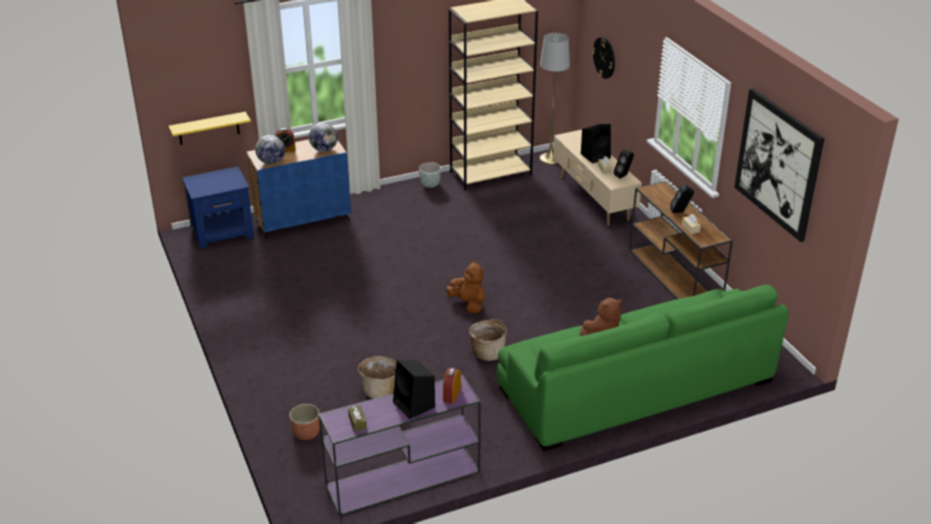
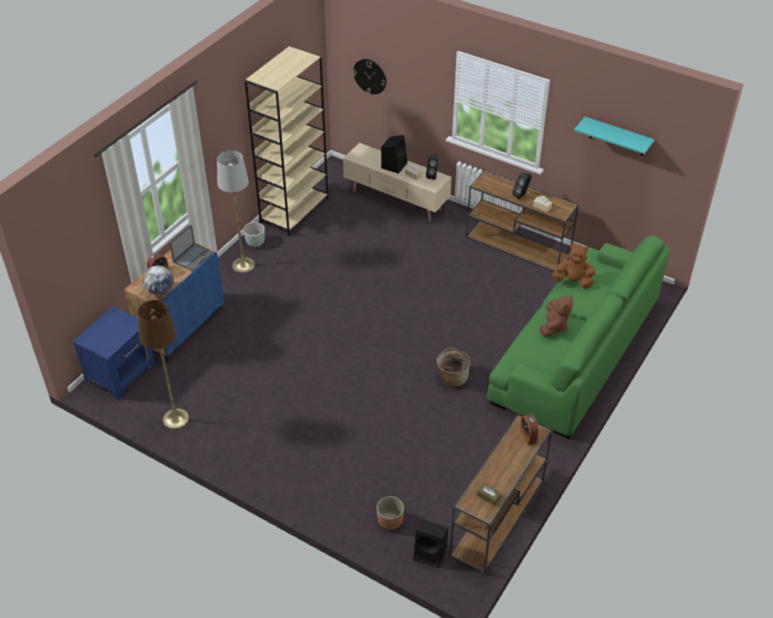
camera: 35 degrees left, 10 degrees up
yellow shelf [169,112,251,145] -> none
globe [309,123,338,152] -> laptop [170,225,214,272]
purple console table [319,374,481,516] -> brown console table [449,414,552,575]
basket [357,356,396,399] -> none
black speaker [393,360,435,419] -> black speaker moved to [413,520,448,568]
brown plush toy [446,260,485,313] -> brown plush toy moved to [551,243,596,288]
grey floor lamp [539,33,570,164] -> grey floor lamp moved to [217,150,255,273]
picture [734,88,825,242] -> turquoise shelf [574,117,655,156]
none -> brown floor lamp [137,300,189,429]

